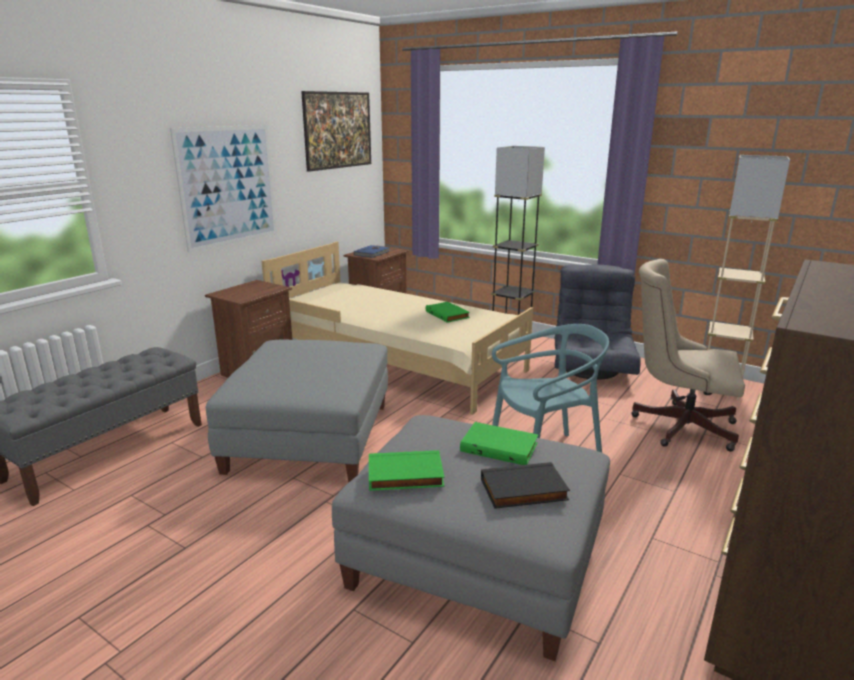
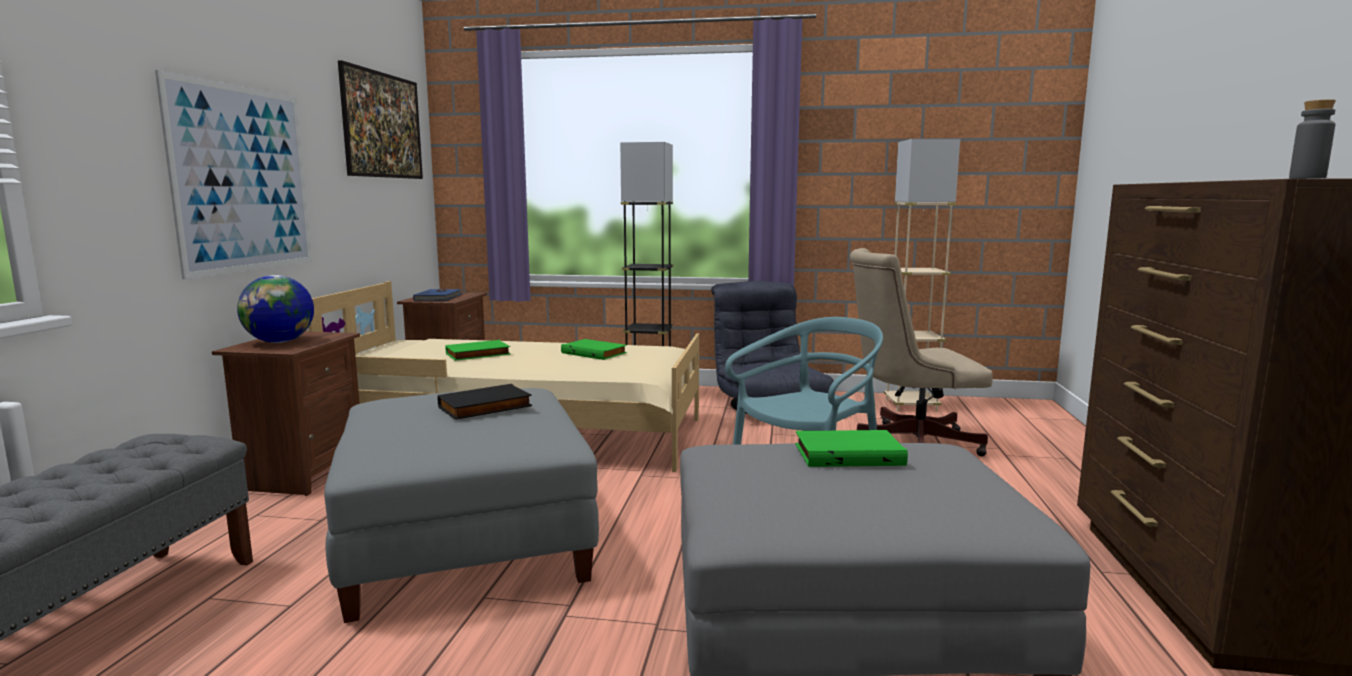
camera: 25 degrees left, 10 degrees down
green book [369,450,444,491] -> green book moved to [446,340,510,361]
black book [481,462,570,509] -> black book moved to [438,384,532,420]
none -> globe [237,275,314,343]
none -> grey bottle [1289,99,1336,179]

